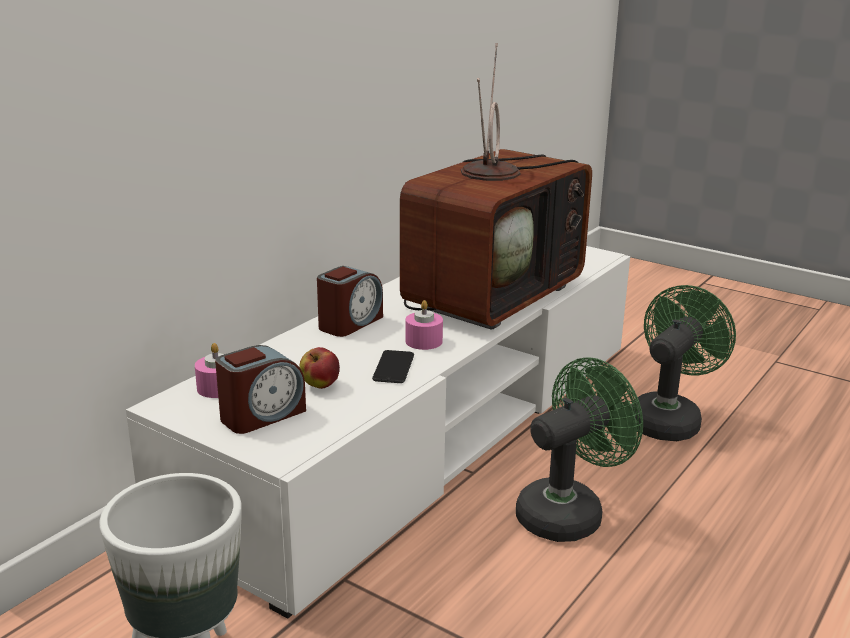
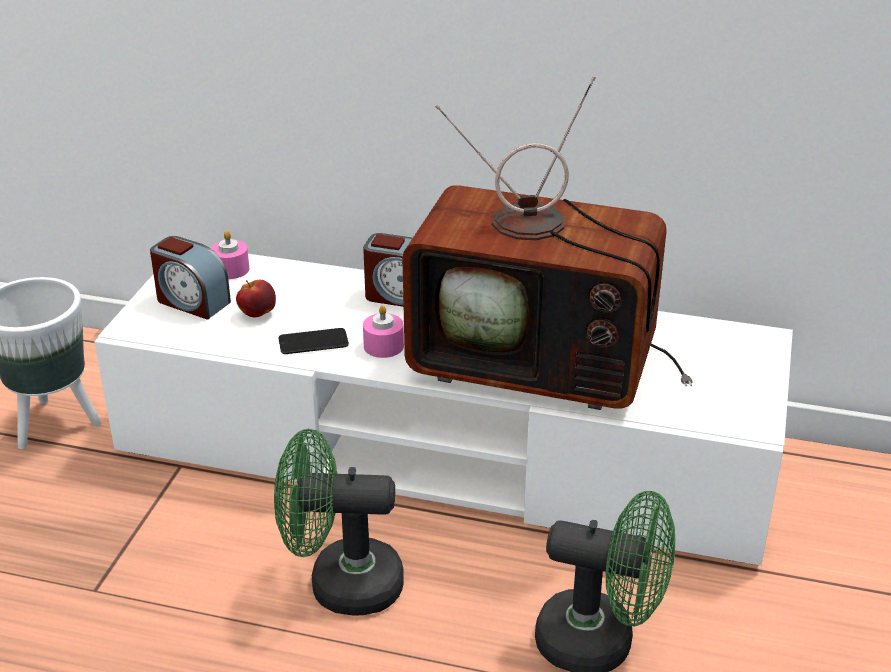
camera: 70 degrees right, 10 degrees up
green fan [516,357,643,542] -> green fan turned 150 degrees clockwise [274,429,404,616]

